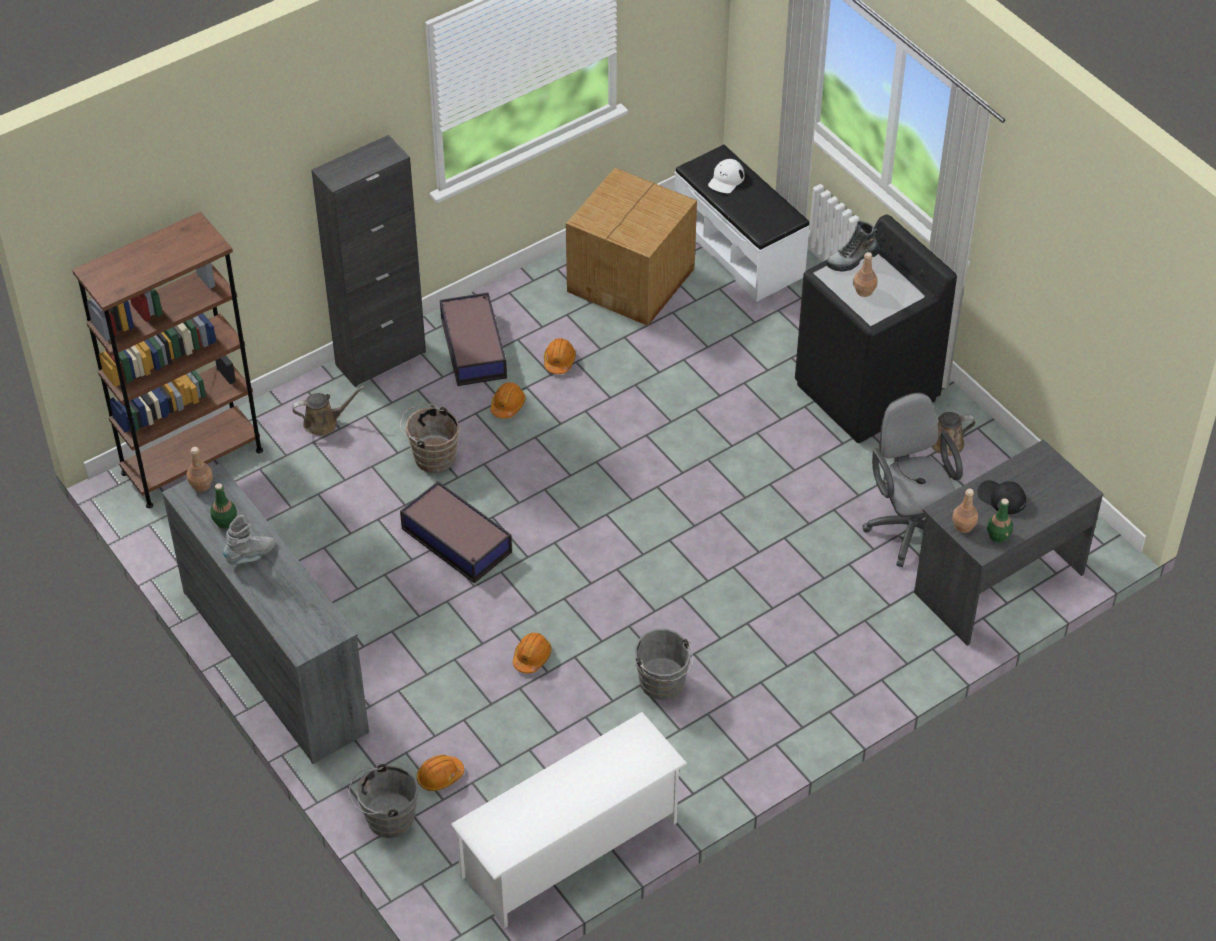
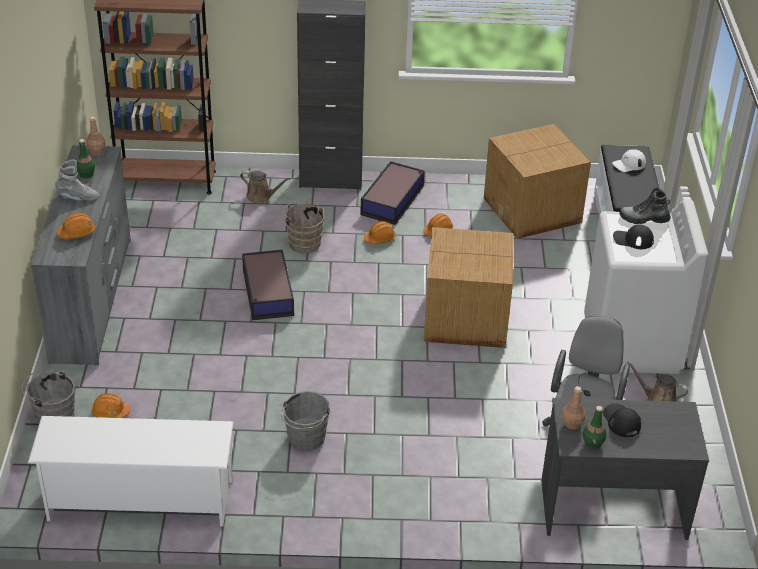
camera: 35 degrees right, 10 degrees down
orange hard hat [513,633,552,673] -> orange hard hat moved to [57,213,96,239]
black washing machine [795,214,957,443] -> white washing machine [584,199,708,374]
brown bottle [853,252,877,297] -> black cap [613,224,654,249]
none -> cardboard box [423,227,514,348]

